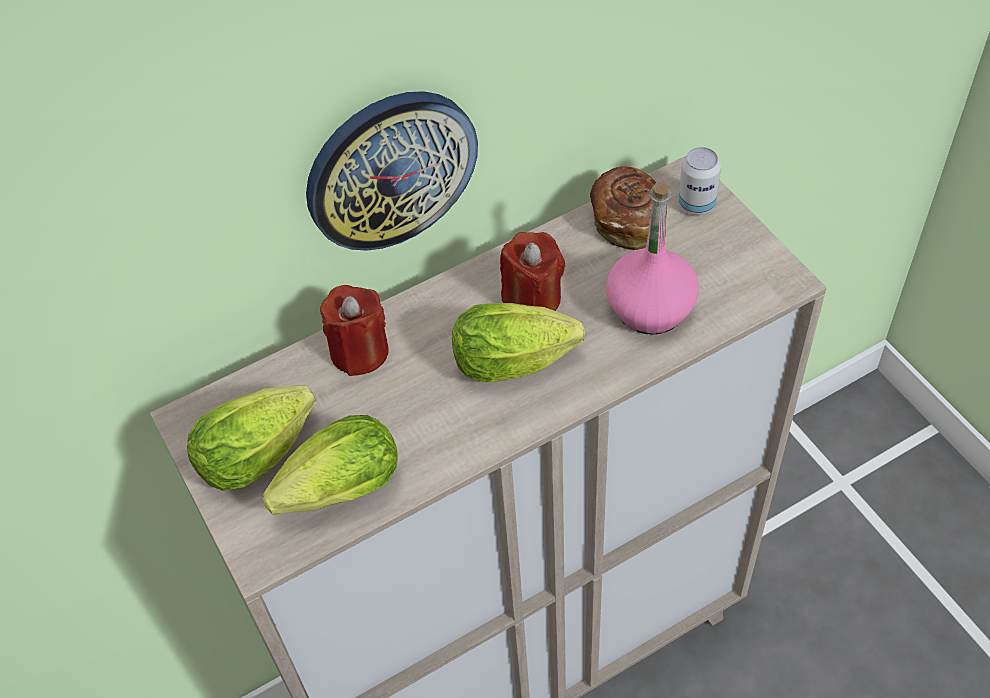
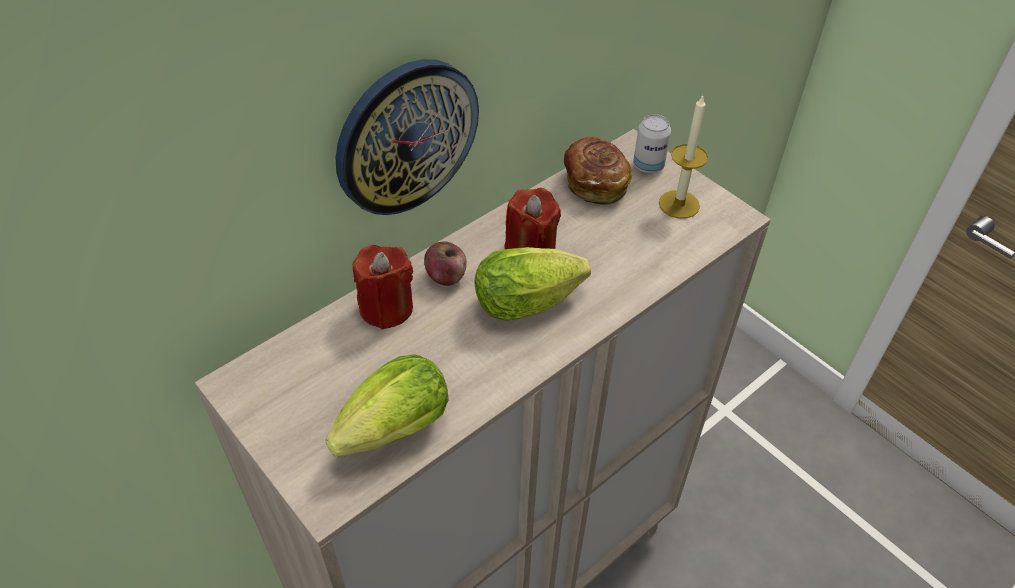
camera: 15 degrees left, 5 degrees down
lettuce [187,385,316,491] -> none
pink bottle [606,183,699,334] -> none
none -> apple [424,242,467,286]
none -> candle [659,95,708,219]

